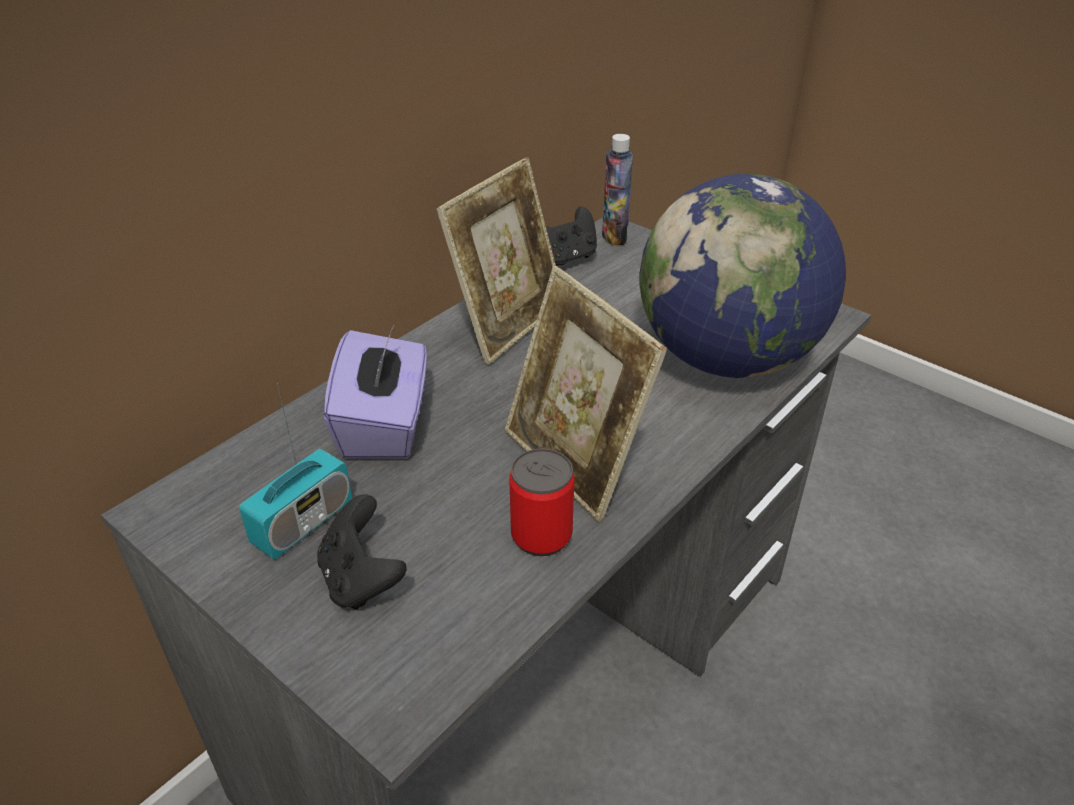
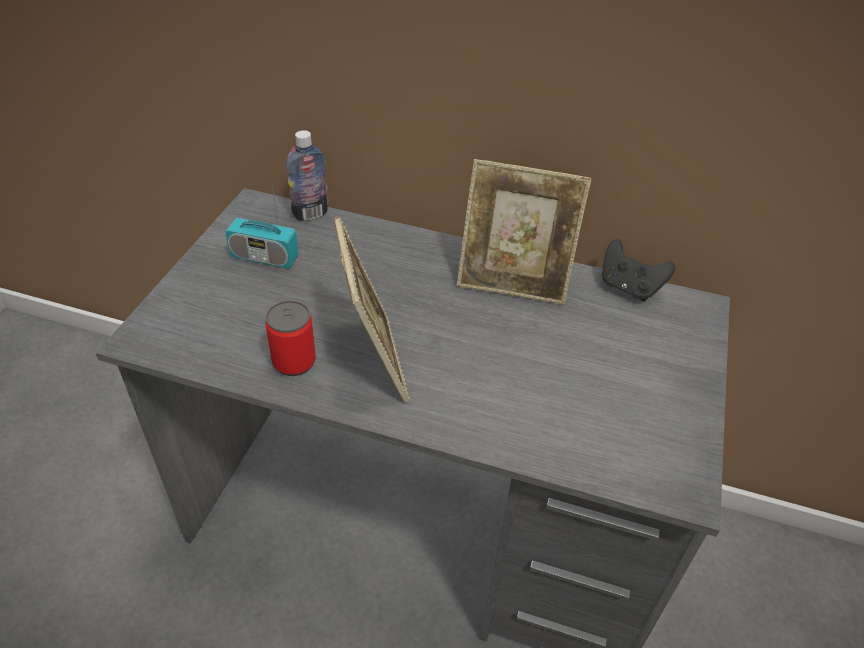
camera: 65 degrees right, 5 degrees up
black game controller [317,495,407,610] -> none
purple tissue box [324,326,427,459] -> none
picture frame [505,266,667,522] -> picture frame turned 135 degrees clockwise [334,216,410,403]
bottle [602,134,633,245] -> bottle moved to [287,130,328,221]
globe [640,174,846,378] -> none

